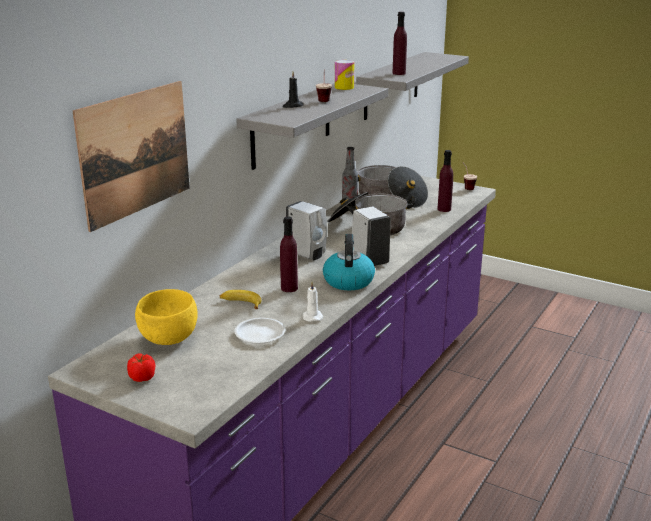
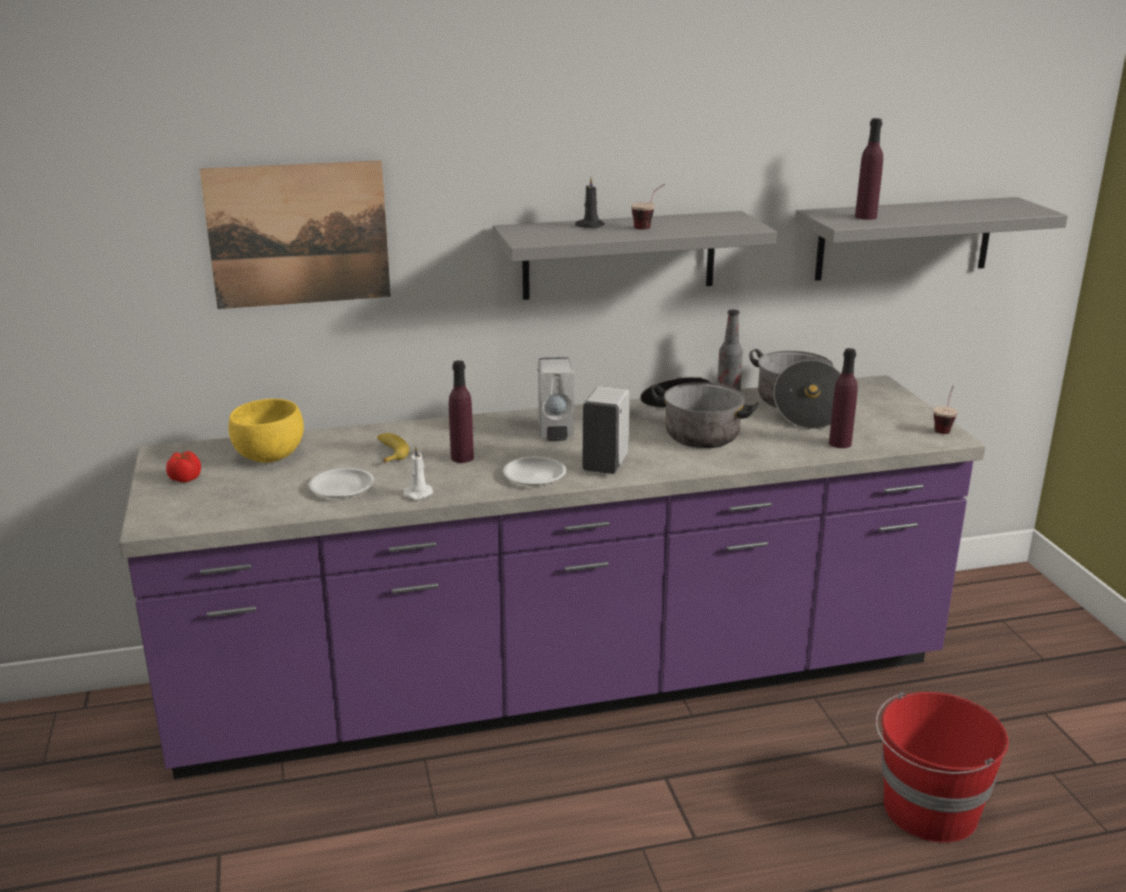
camera: 45 degrees right, 0 degrees up
kettle [323,234,375,290] -> white plate [503,457,566,485]
can [335,60,354,90] -> none
none -> red bucket [876,692,1009,843]

